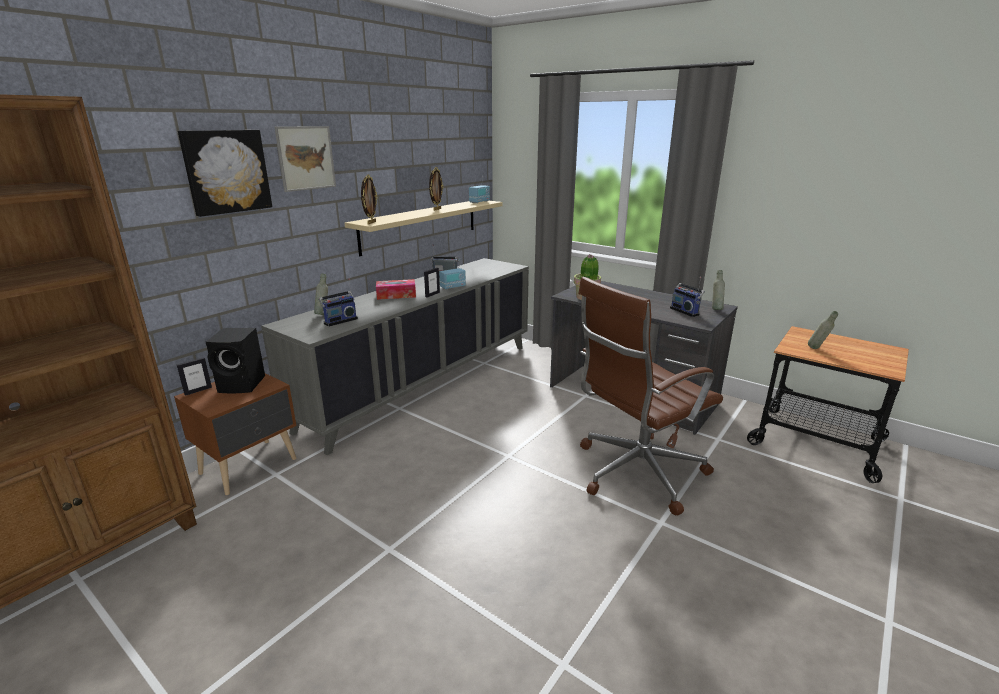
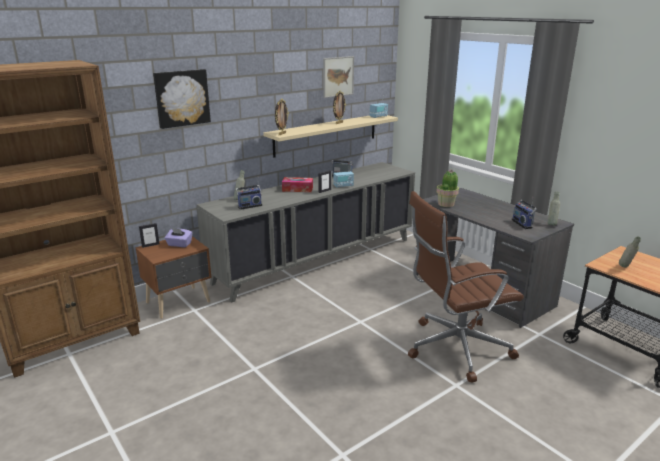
camera: 15 degrees right, 0 degrees up
black speaker [206,328,265,393] -> purple tissue box [165,228,192,247]
picture [274,126,336,192] -> picture moved to [323,56,354,98]

